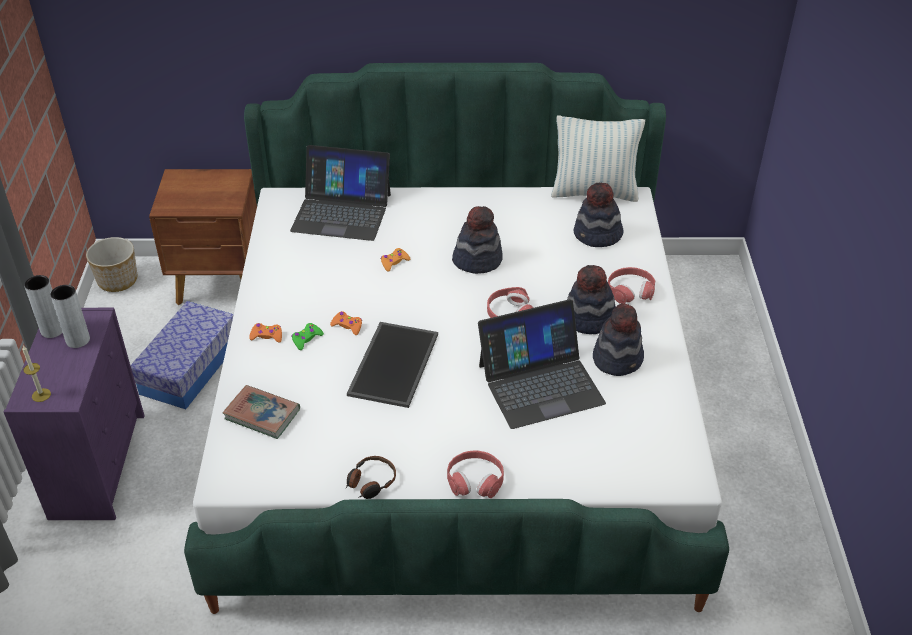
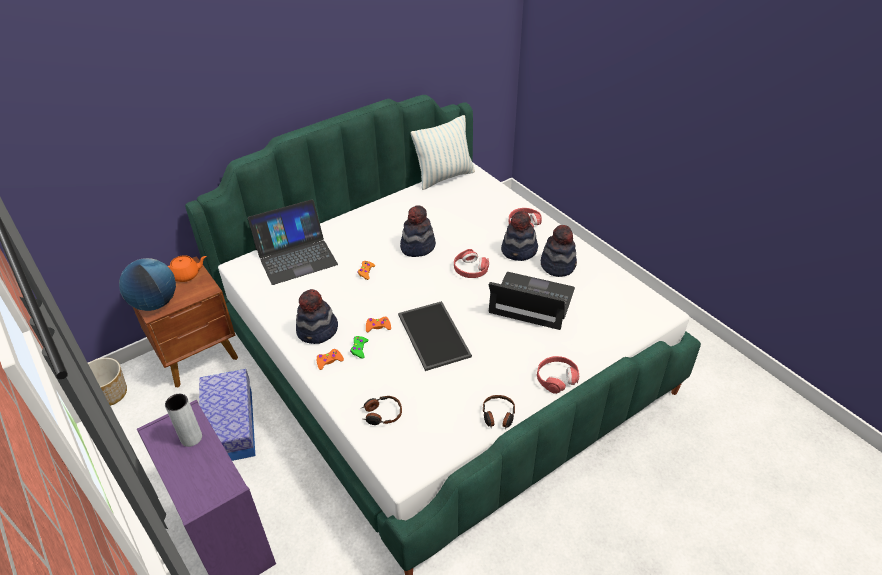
camera: 35 degrees left, 0 degrees up
candle [22,346,51,402] -> none
grey vase [24,275,62,338] -> none
book [223,385,300,439] -> headphones [362,396,402,425]
laptop [478,299,606,429] -> laptop turned 105 degrees counterclockwise [489,272,575,330]
hat [574,182,624,247] -> hat moved to [296,289,338,344]
none -> globe [119,258,176,311]
none -> orange teapot [168,255,206,282]

